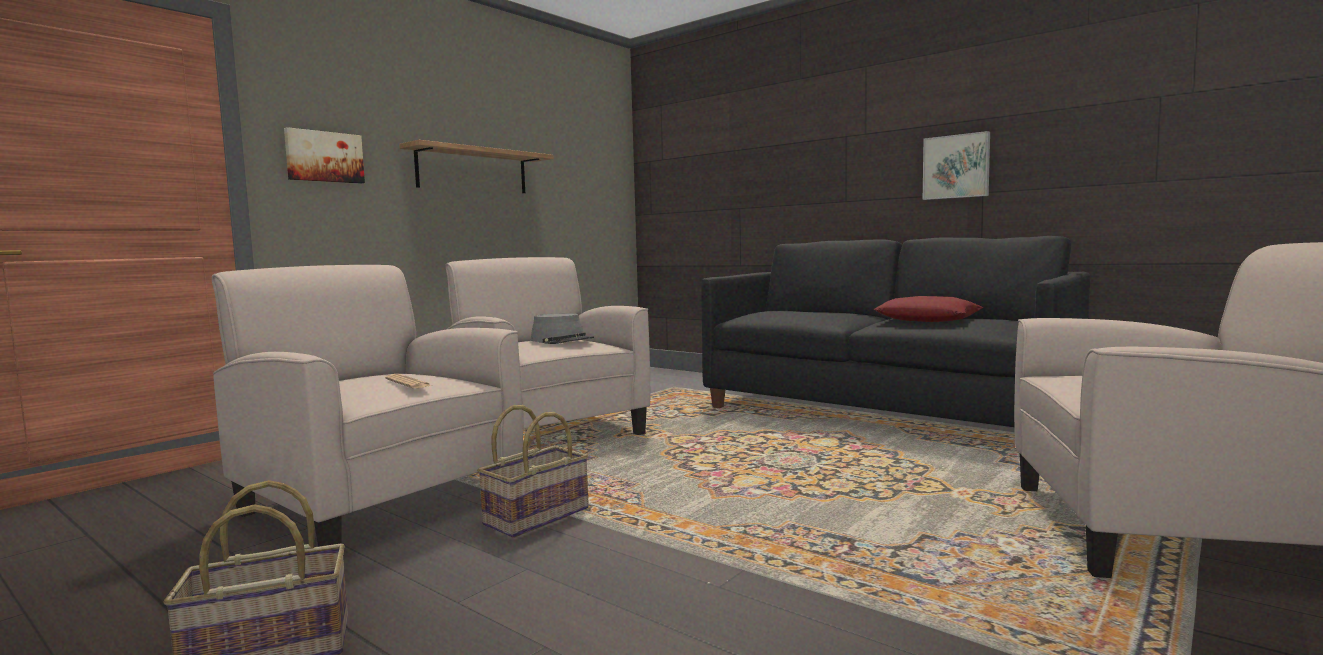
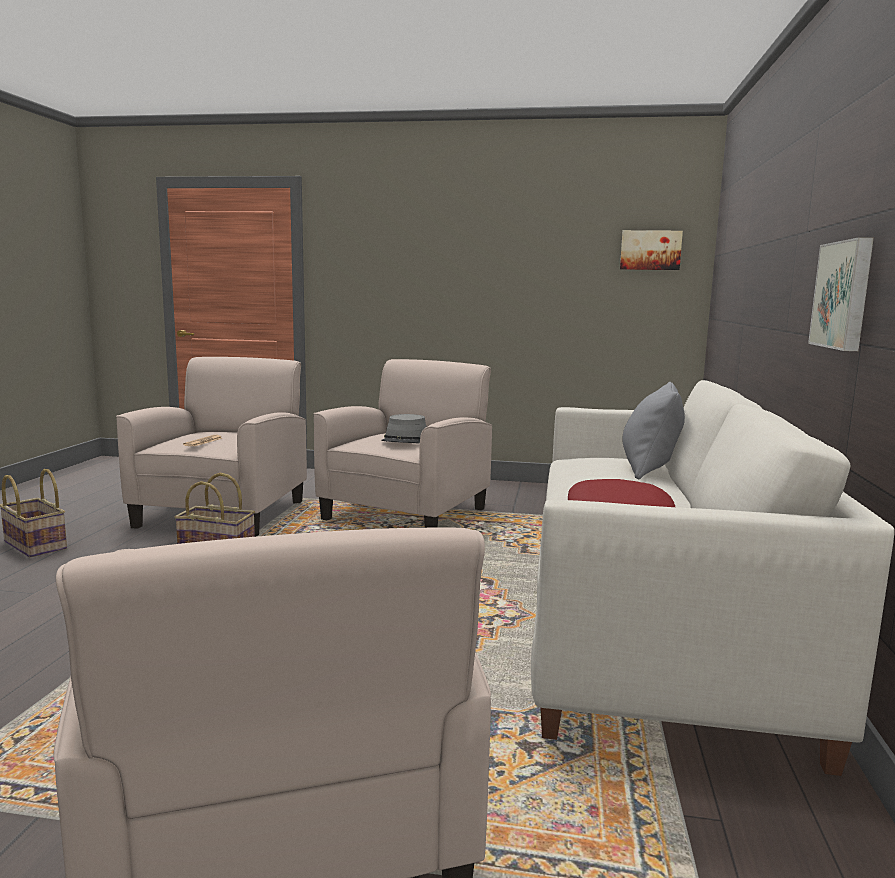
camera: 60 degrees right, 5 degrees up
picture [284,127,365,184] -> picture moved to [620,230,683,270]
shelf [399,140,554,193] -> none
black sofa [701,236,1090,427] -> white sofa [531,380,895,776]
none -> grey pillow [622,382,685,479]

